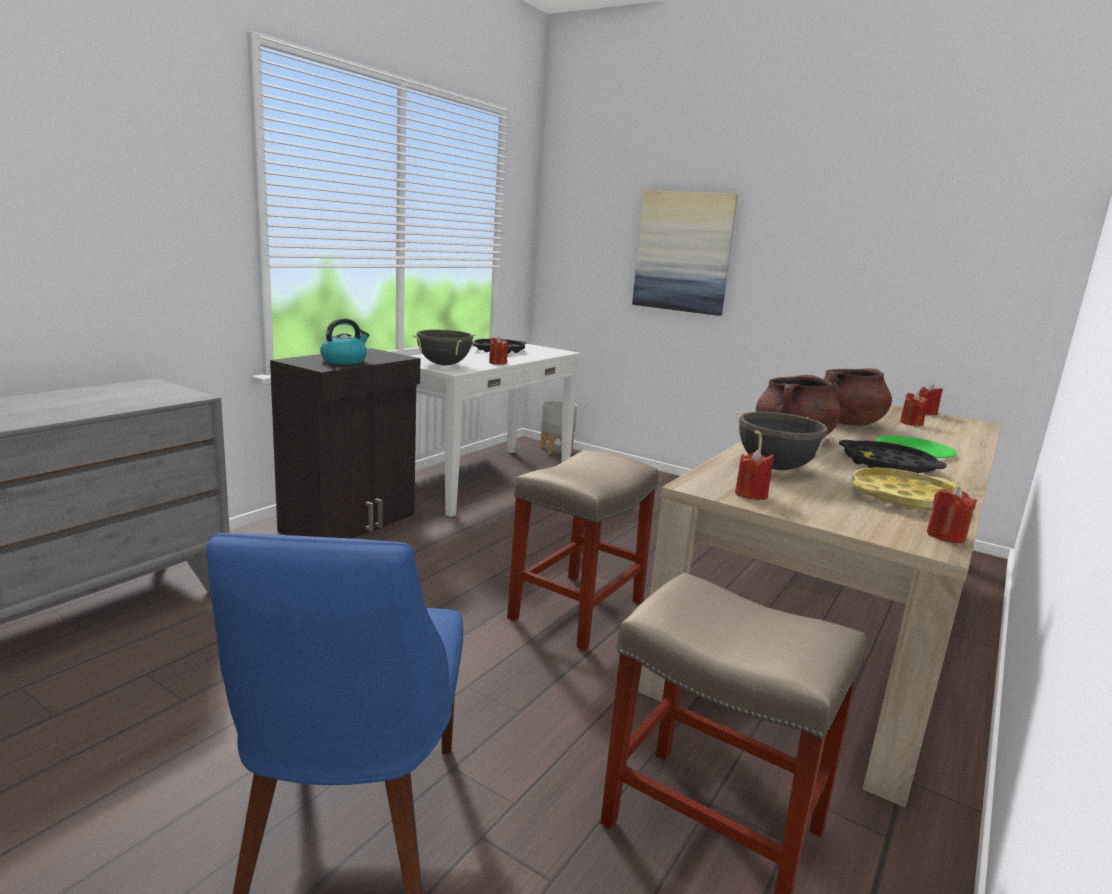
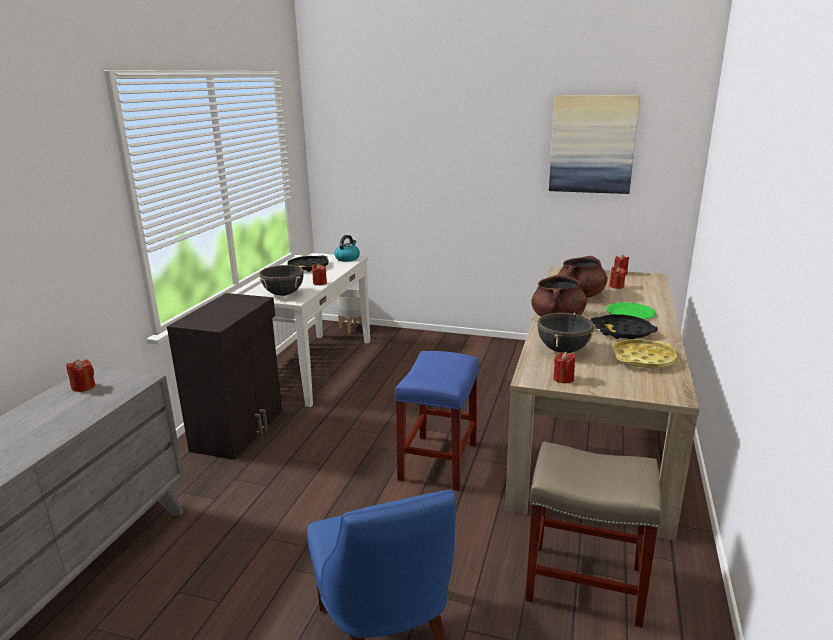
camera: 15 degrees left, 5 degrees up
kettle [320,318,370,365] -> kettle moved to [334,235,360,262]
beige stool [507,450,658,651] -> blue stool [394,351,479,491]
picture [632,190,738,316] -> picture moved to [549,95,640,194]
red candle [927,487,977,543] -> red candle moved to [66,359,95,392]

